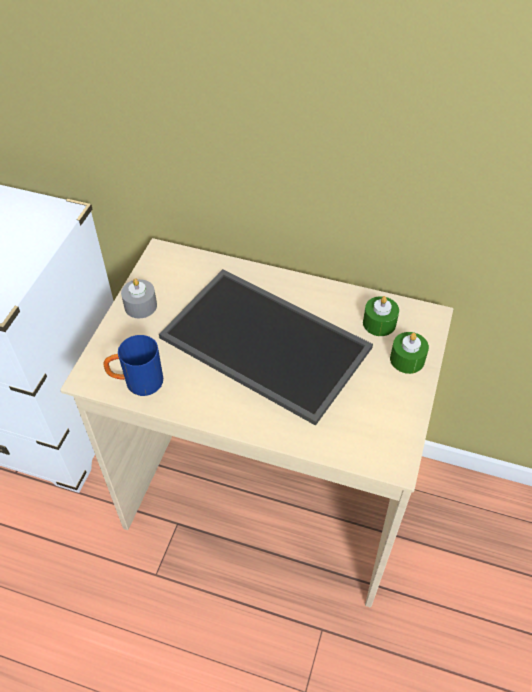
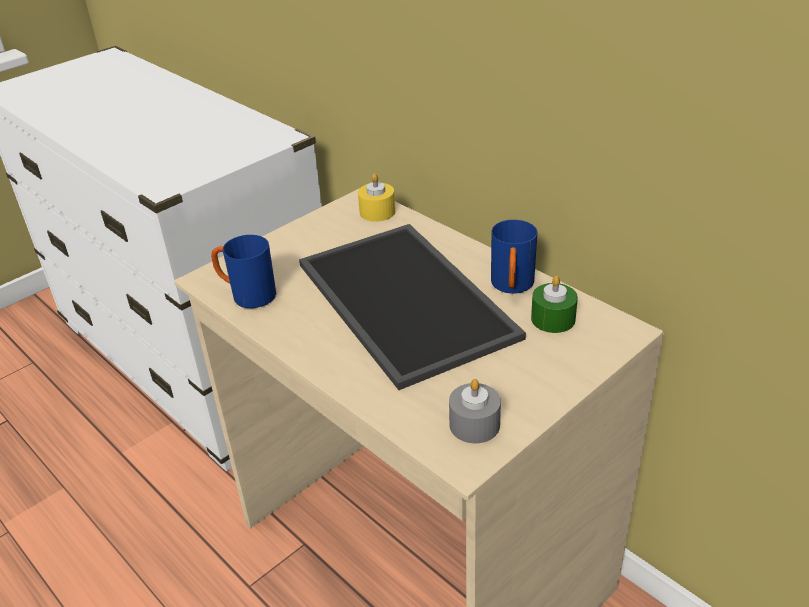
camera: 30 degrees right, 15 degrees down
grey candle [121,279,157,318] -> grey candle moved to [449,379,501,443]
green candle [390,332,429,374] -> none
none -> yellow candle [358,173,395,222]
none -> blue mug [491,220,538,294]

